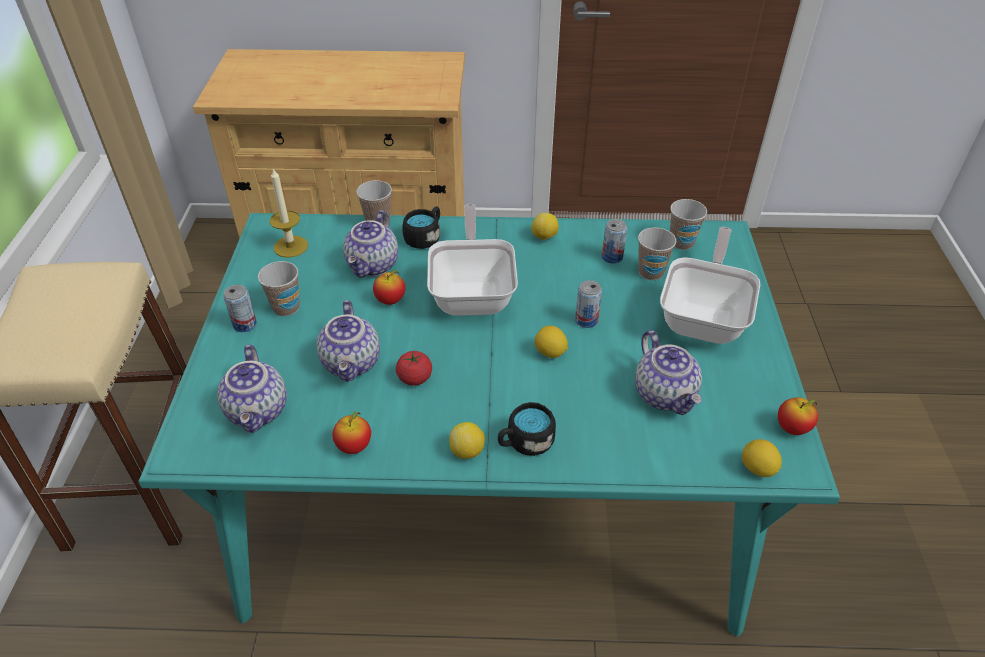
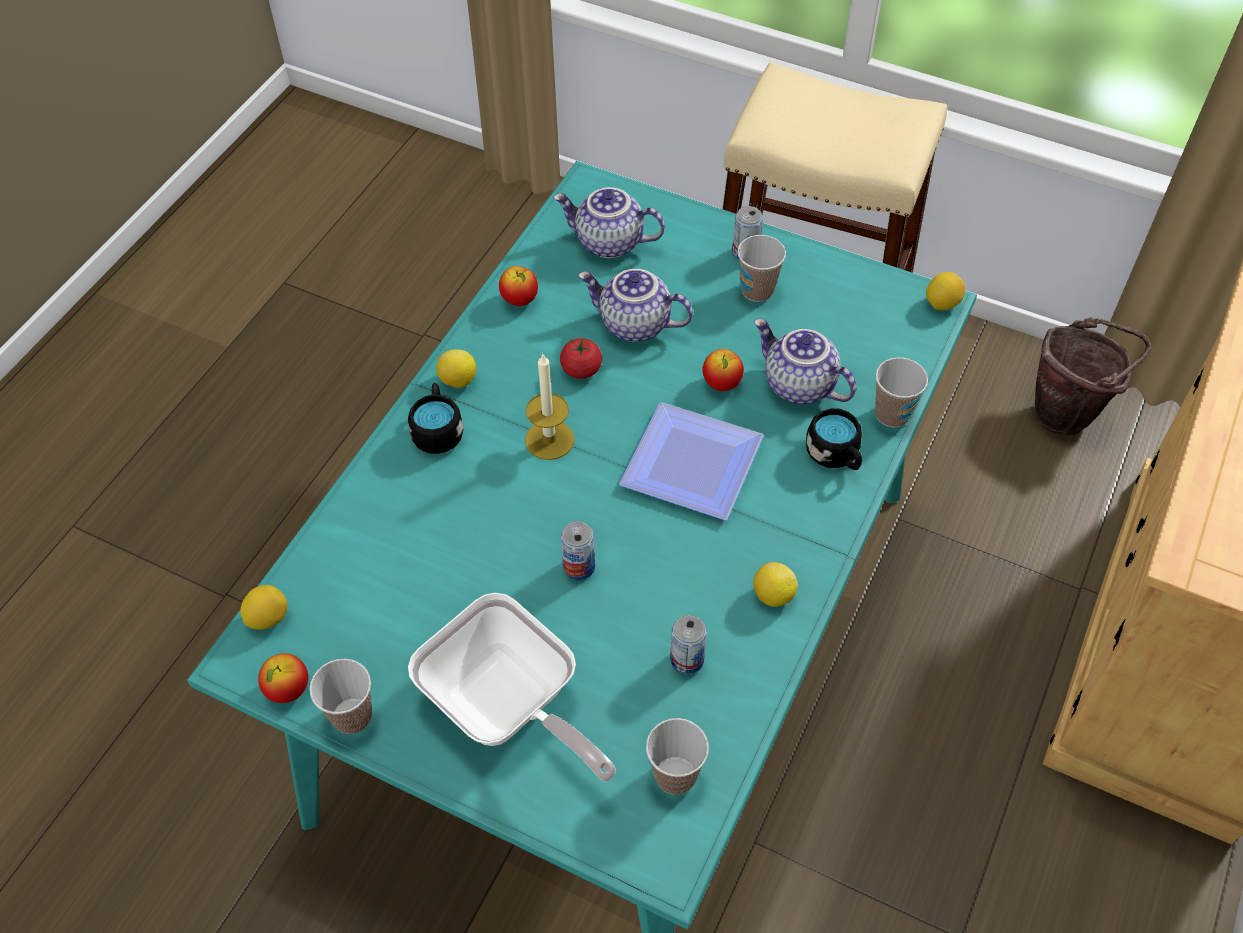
camera: 115 degrees right, 10 degrees up
candle [270,169,308,258] -> candle moved to [525,353,574,460]
frying pan [427,204,518,316] -> plate [619,402,764,520]
lemon [535,326,568,358] -> lemon moved to [926,272,965,310]
teapot [635,330,702,415] -> none
cup [638,227,676,280] -> cup moved to [309,659,372,734]
none -> brown bucket [1035,317,1151,436]

